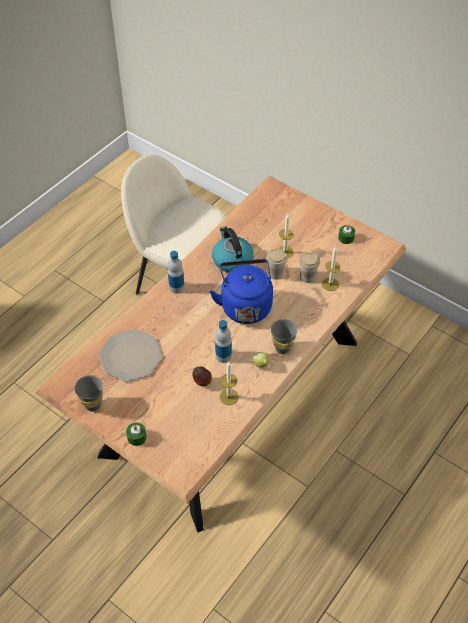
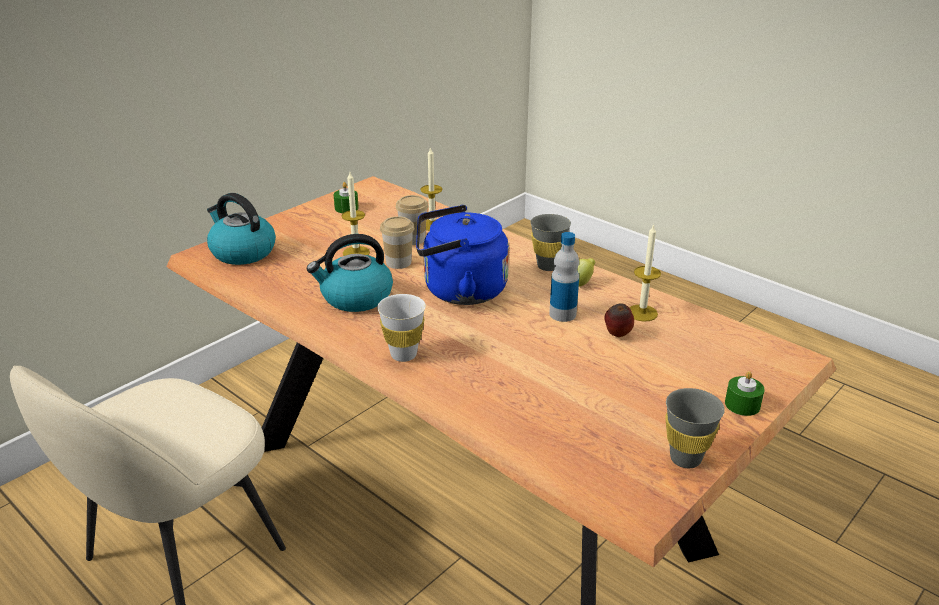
camera: 85 degrees left, 20 degrees down
plate [99,329,162,381] -> none
bottle [168,251,185,294] -> white cup [377,294,426,362]
none -> kettle [207,193,276,265]

